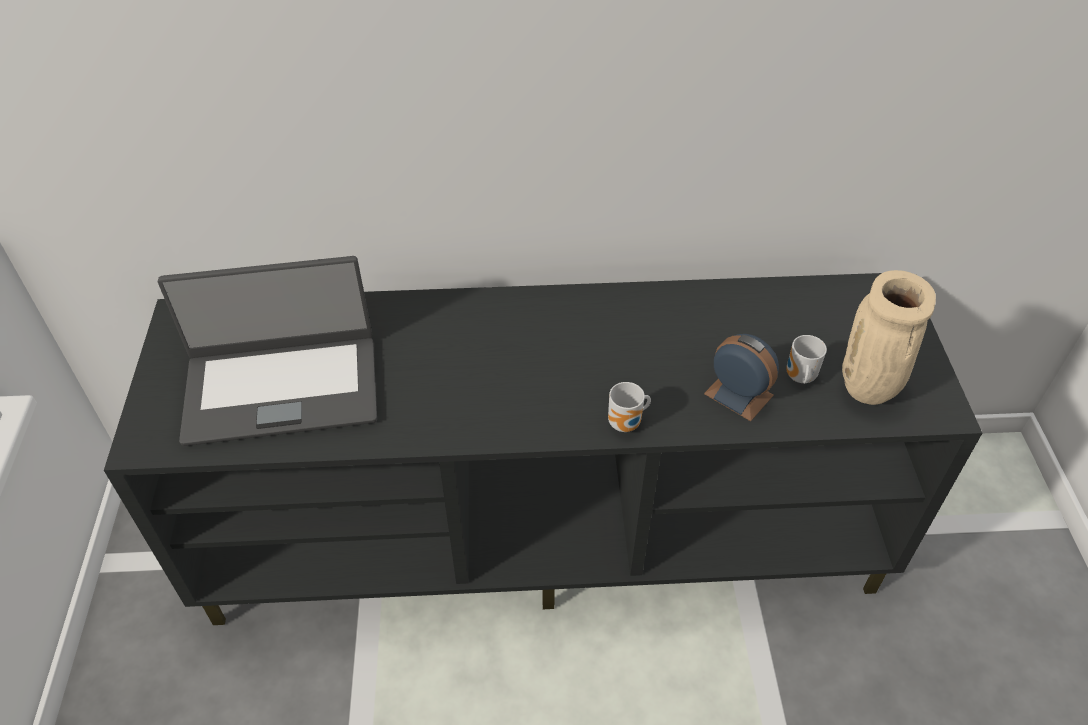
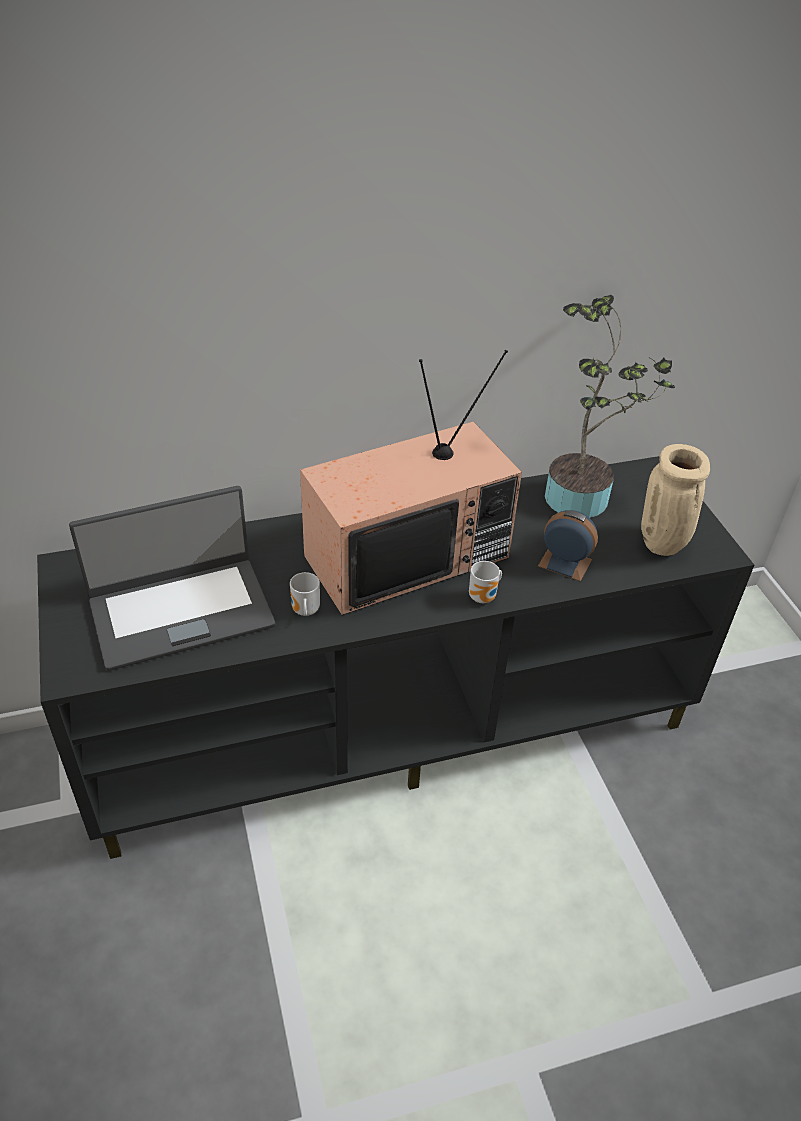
camera: 15 degrees left, 5 degrees down
mug [786,335,827,384] -> mug moved to [290,572,320,616]
none -> television [300,350,522,615]
none -> potted plant [545,295,675,518]

